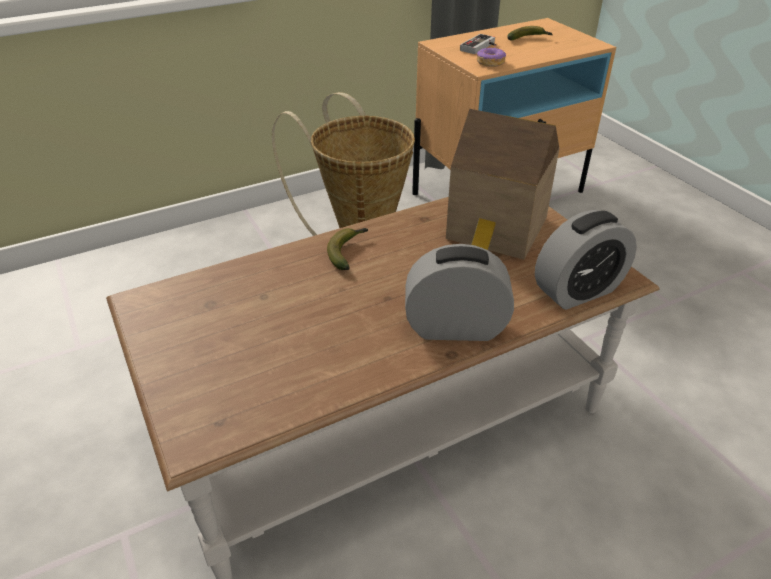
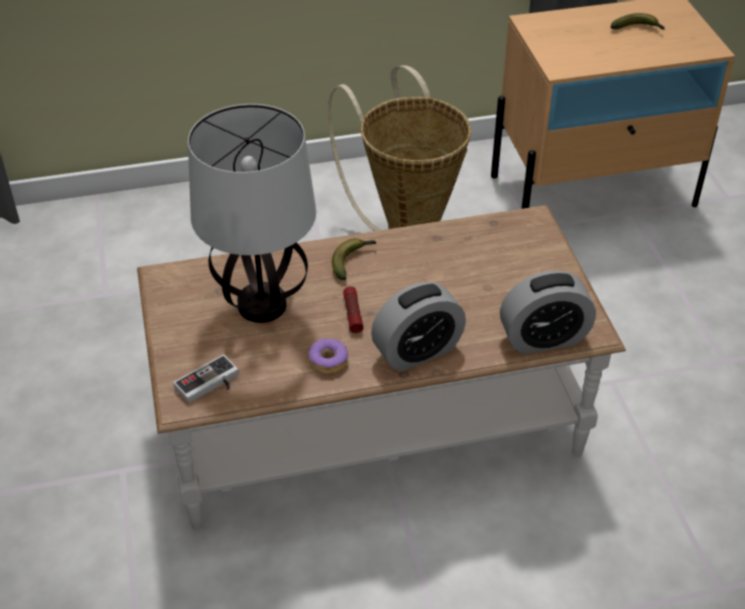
camera: 15 degrees right, 5 degrees up
alarm clock [405,244,514,341] -> alarm clock turned 135 degrees clockwise [371,282,466,371]
toy house [446,109,560,260] -> none
game controller [460,34,496,54] -> game controller moved to [173,354,239,403]
donut [477,47,506,67] -> donut moved to [309,338,348,374]
none -> table lamp [188,104,316,323]
none -> flashlight [343,286,364,333]

